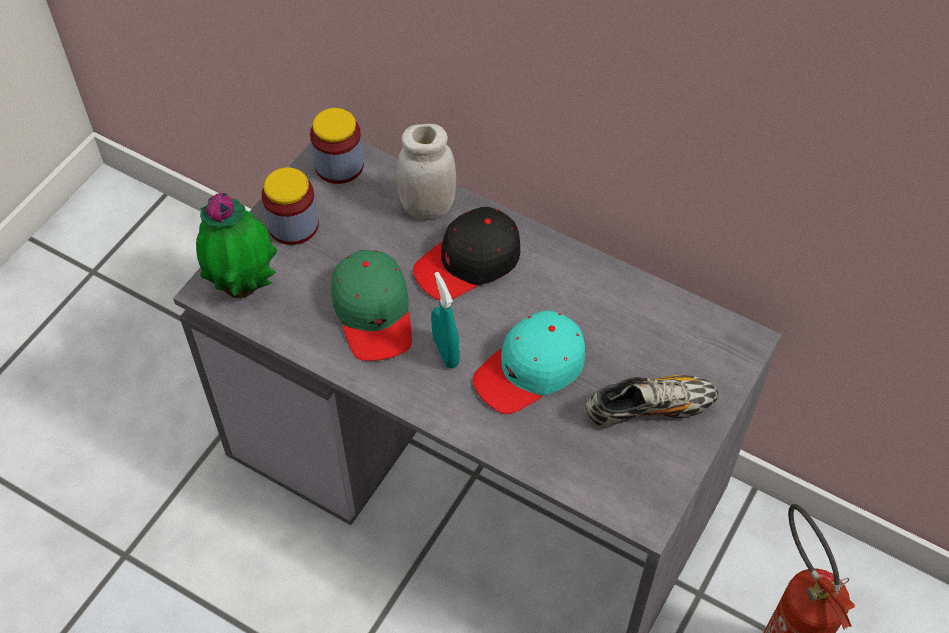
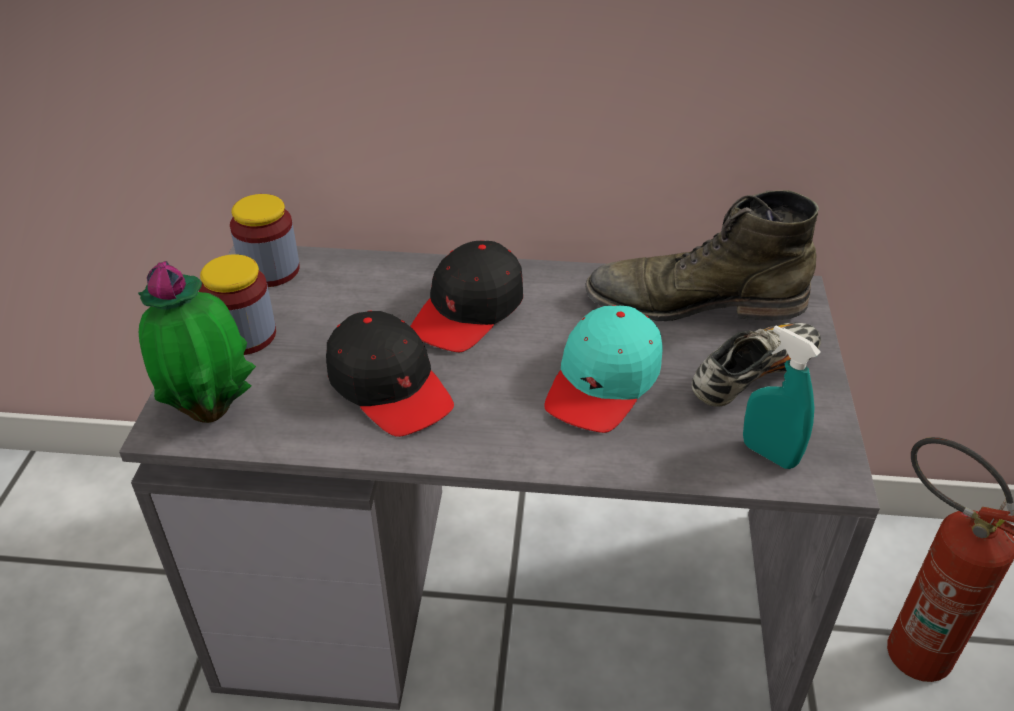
camera: 25 degrees left, 15 degrees down
green cap [331,250,412,361] -> black cap [326,310,454,437]
white jar [397,124,456,219] -> none
turquoise spray bottle [431,272,460,368] -> turquoise spray bottle moved to [743,326,821,469]
none -> green boot [585,190,819,321]

